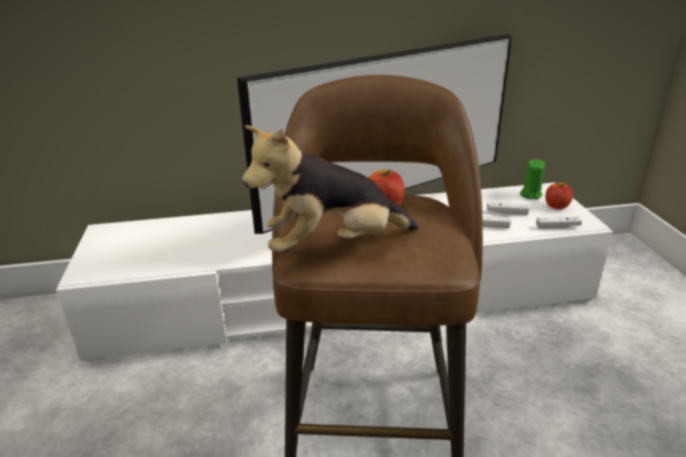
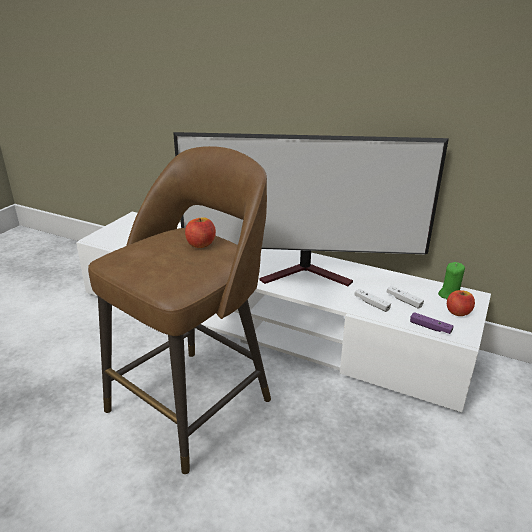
camera: 35 degrees right, 0 degrees up
plush toy [242,125,419,252] -> none
white game controller [536,217,582,229] -> purple game controller [410,312,454,334]

